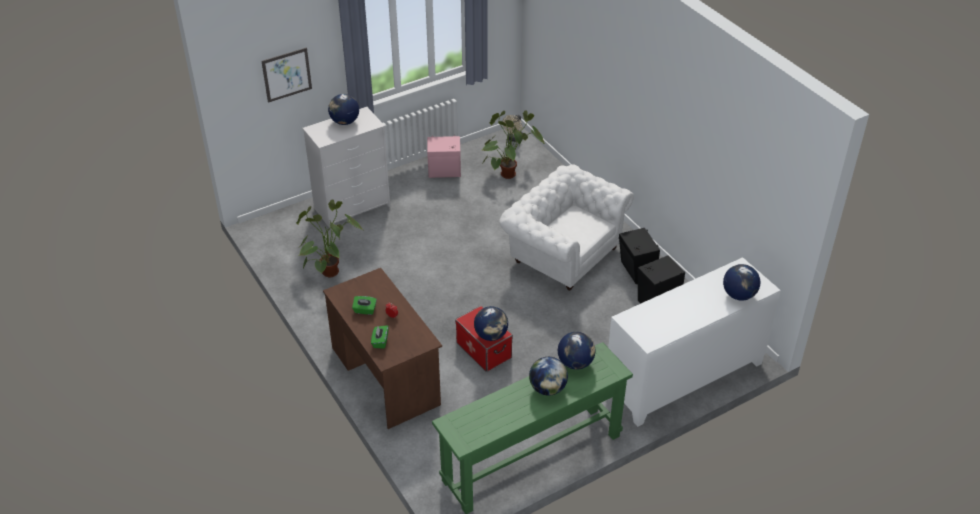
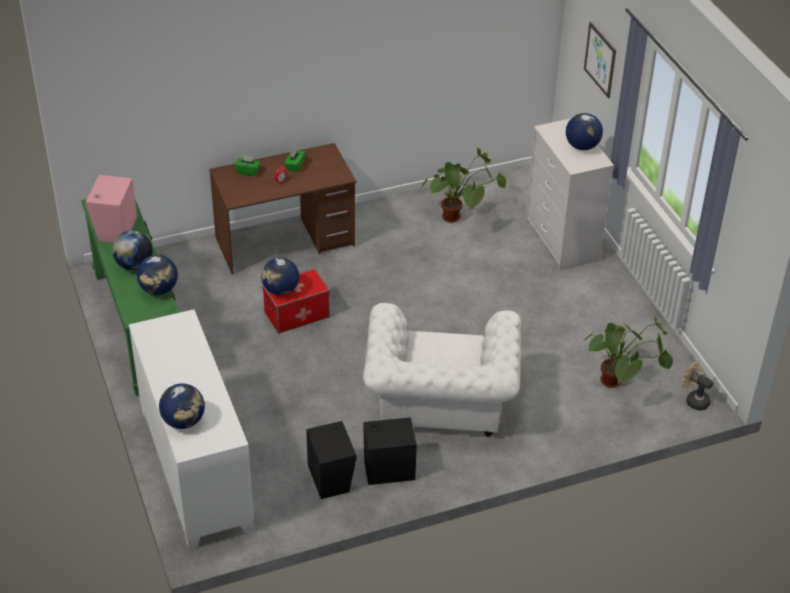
camera: 100 degrees right, 0 degrees up
pink speaker [427,135,461,178] -> pink speaker moved to [86,175,137,243]
white armchair [499,164,634,290] -> white armchair turned 135 degrees clockwise [363,303,521,437]

